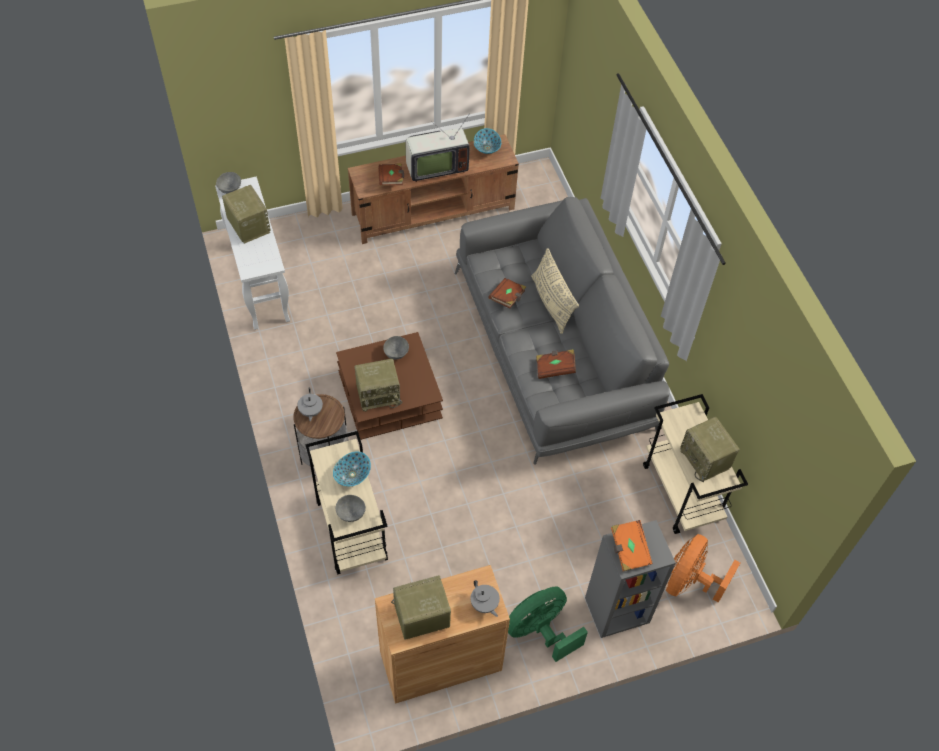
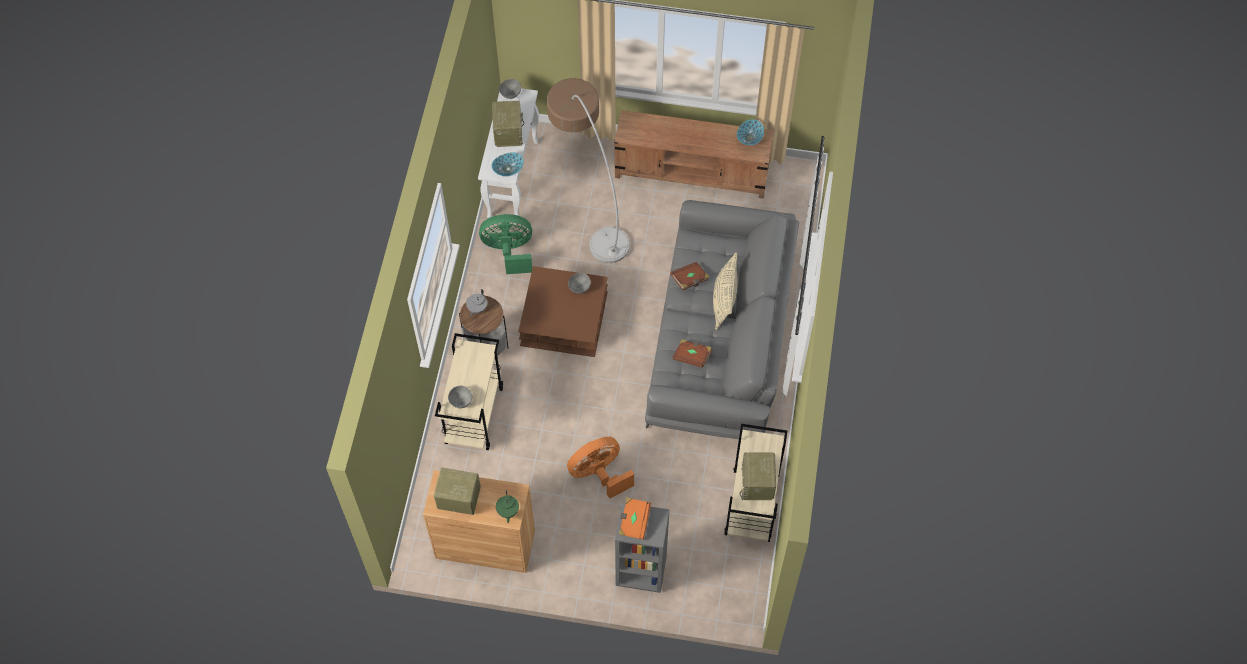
camera: 30 degrees right, 5 degrees up
bowl [333,452,371,486] -> bowl moved to [492,152,523,176]
radio [354,358,402,412] -> none
brown book [378,163,404,186] -> none
television [406,113,470,182] -> none
grey teapot [471,580,500,617] -> green teapot [496,490,519,523]
green fan [508,586,588,662] -> green fan moved to [479,214,532,274]
orange fan [666,534,740,603] -> orange fan moved to [567,437,634,499]
none -> floor lamp [547,78,630,263]

